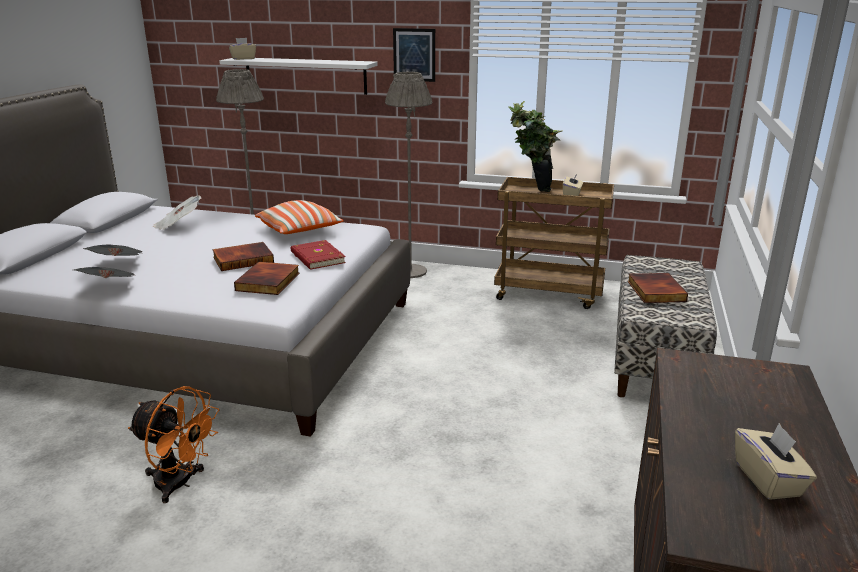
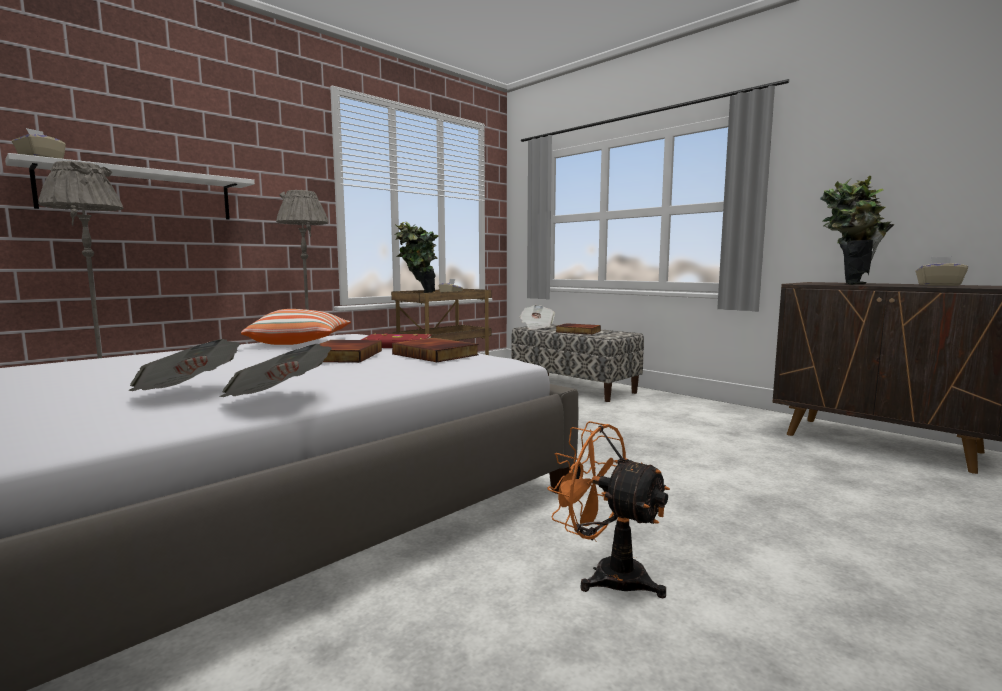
camera: 60 degrees left, 15 degrees down
orange fan [128,386,219,503] -> orange fan turned 105 degrees counterclockwise [547,421,670,599]
newspaper [153,196,201,230] -> newspaper moved to [520,305,555,329]
picture [393,28,435,82] -> none
none -> potted plant [820,176,895,285]

